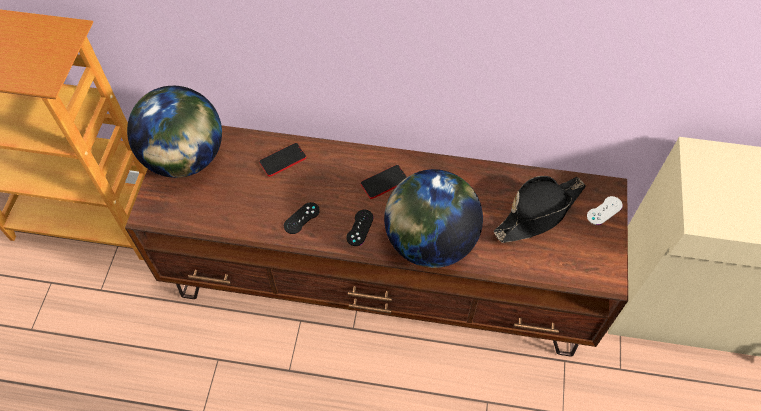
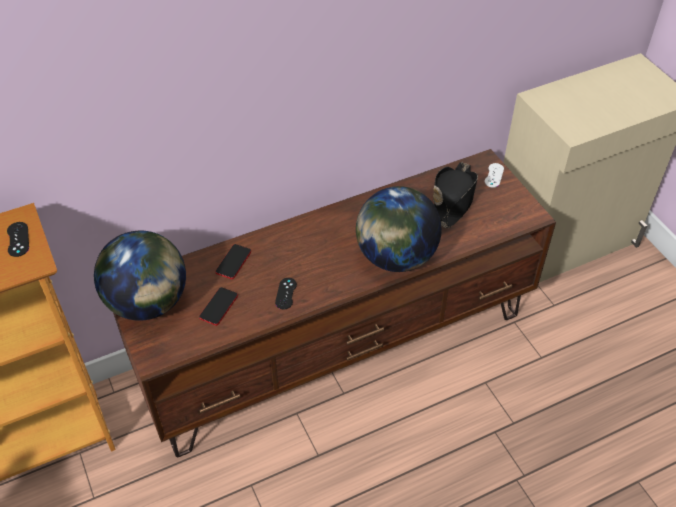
camera: 35 degrees left, 10 degrees down
black game controller [346,210,373,246] -> black game controller moved to [7,222,29,257]
phone [361,165,407,199] -> phone moved to [199,287,238,326]

